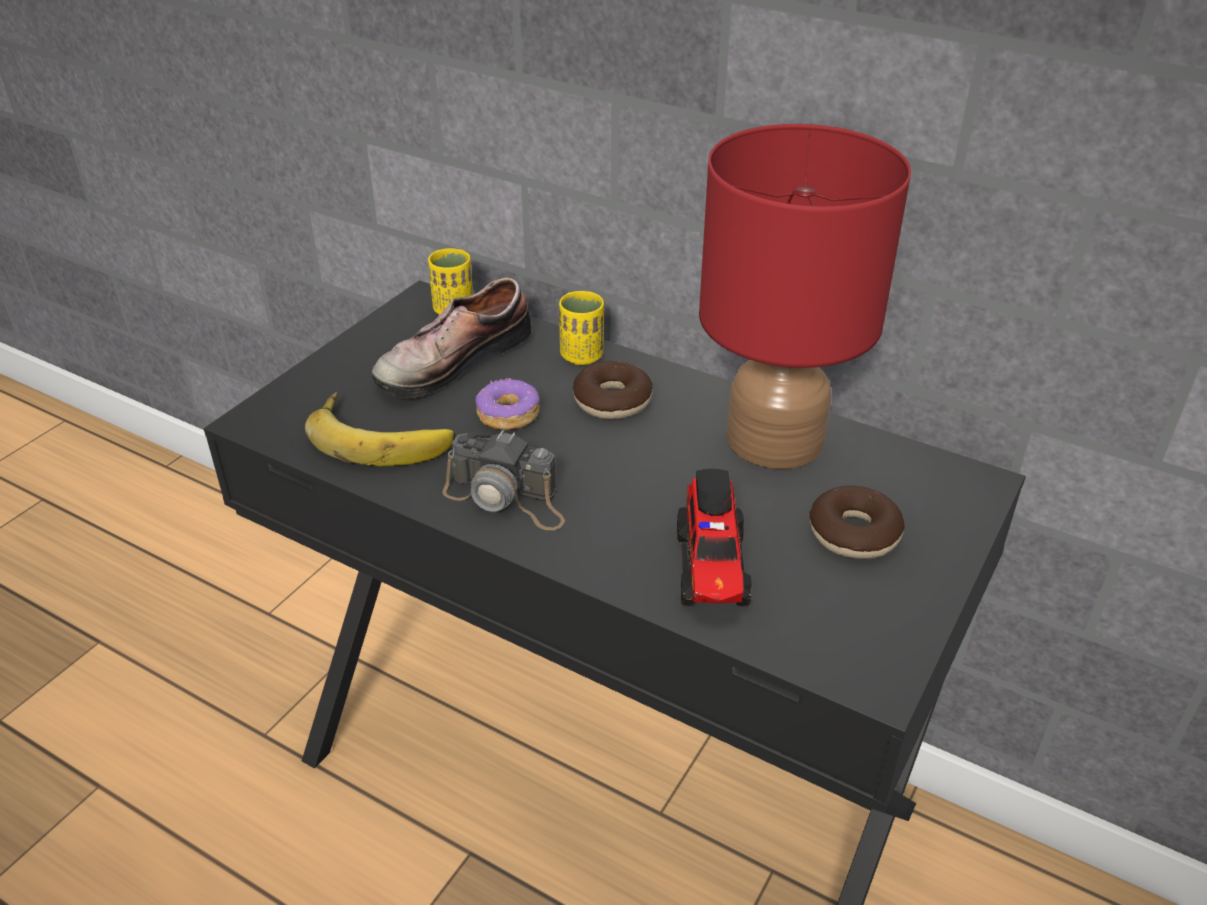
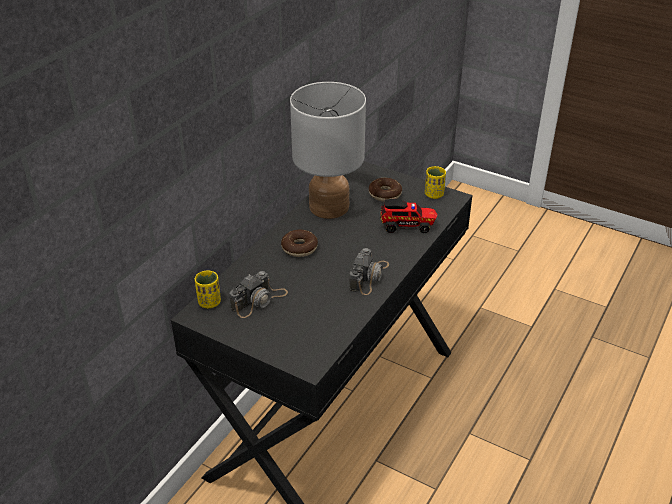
camera: 90 degrees left, 0 degrees up
banana [305,391,455,466] -> none
shoe [372,278,531,398] -> camera [229,271,288,318]
donut [475,378,539,430] -> none
yellow cup [559,291,604,365] -> yellow cup moved to [425,166,446,199]
red table lamp [699,124,911,469] -> grey table lamp [290,82,366,219]

